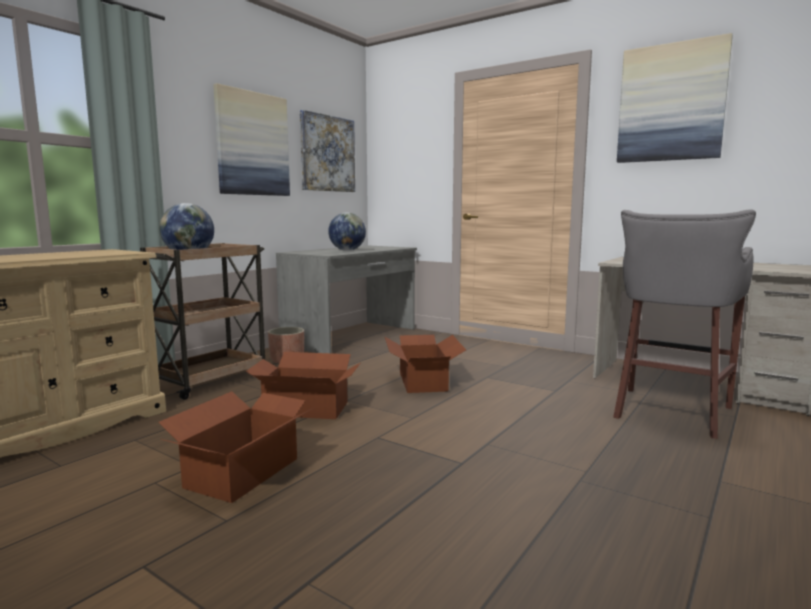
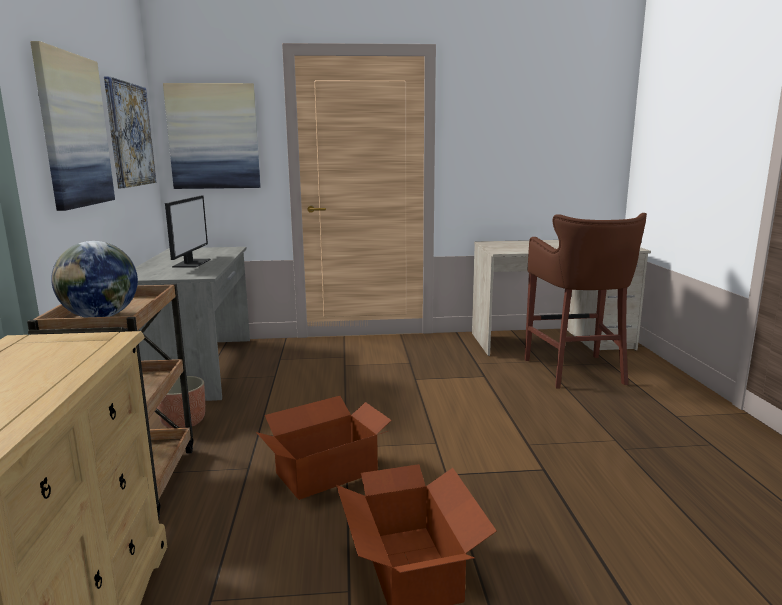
camera: 40 degrees left, 5 degrees up
globe [328,213,366,251] -> monitor [165,195,211,267]
cardboard box [384,335,466,393] -> none
grey stool [613,210,756,439] -> brown stool [524,213,647,388]
picture [617,33,733,163] -> picture moved to [163,83,261,189]

